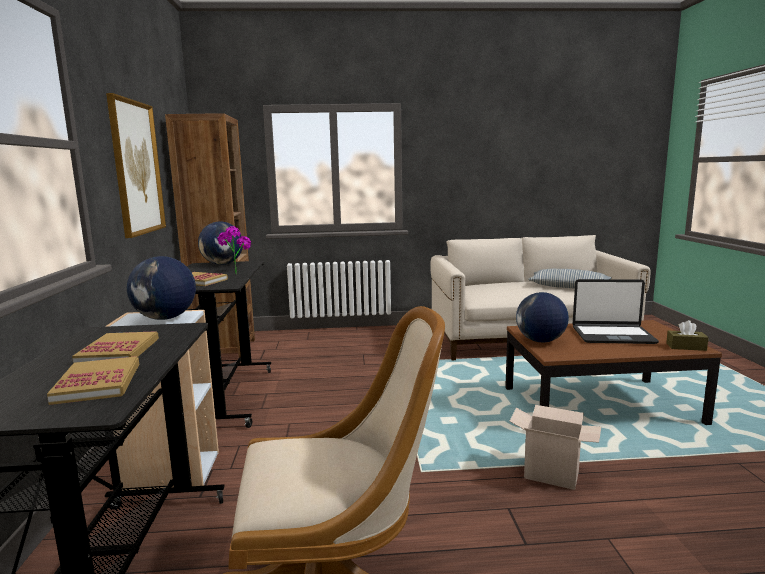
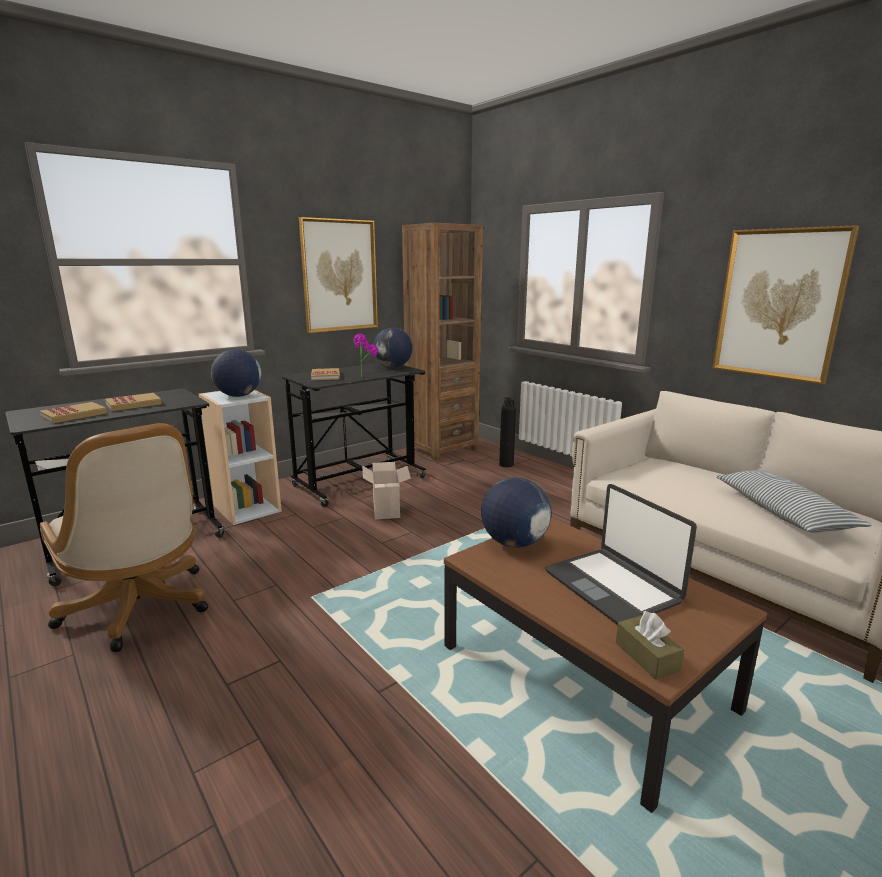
camera: 55 degrees right, 5 degrees up
cardboard box [510,405,601,490] -> cardboard box moved to [362,462,411,520]
none -> fire extinguisher [499,397,516,467]
none -> picture [712,225,859,384]

